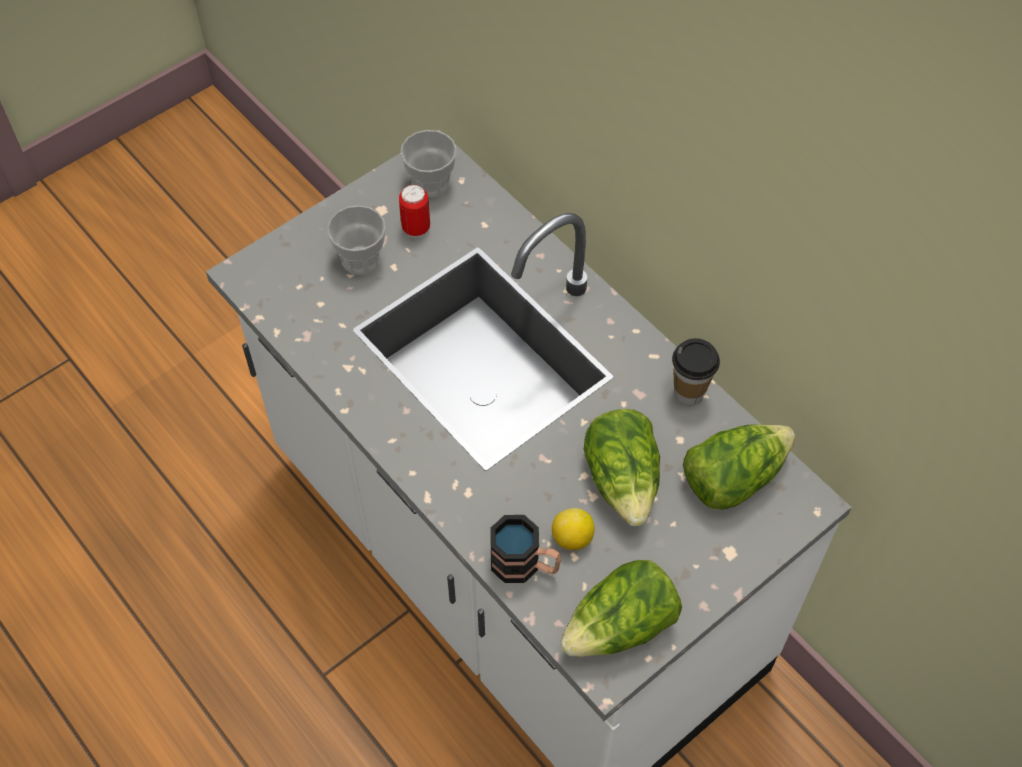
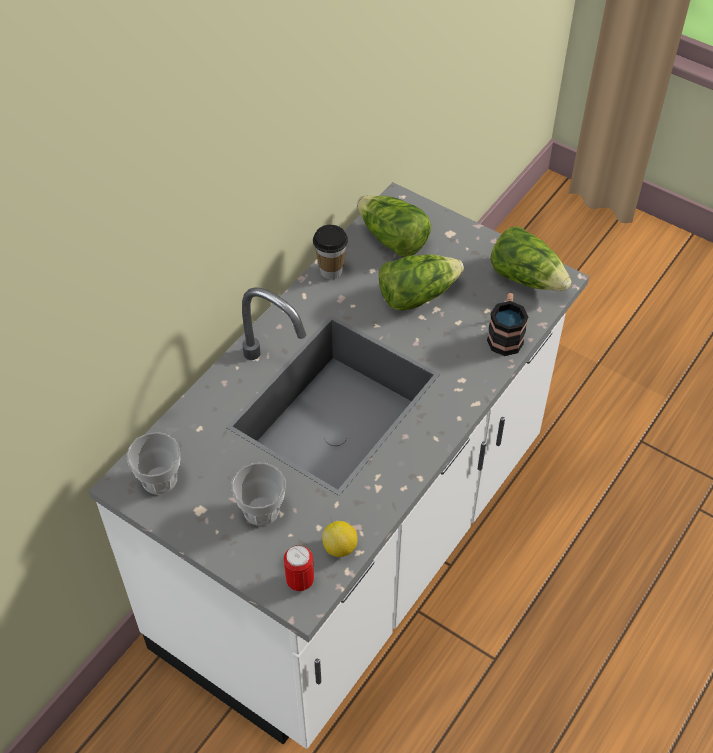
camera: 105 degrees left, 5 degrees down
can [399,184,430,237] -> can moved to [284,545,314,591]
lemon [552,508,594,550] -> lemon moved to [322,521,358,557]

